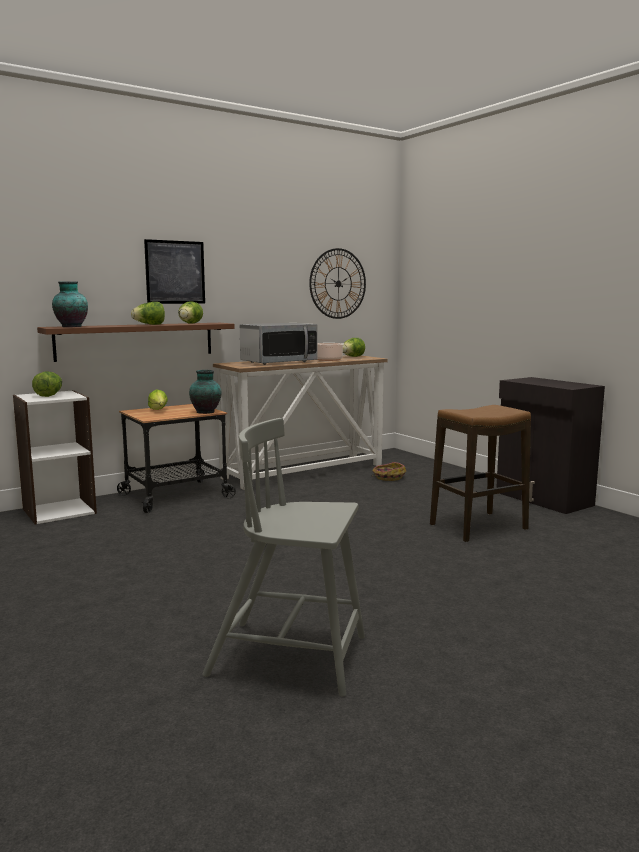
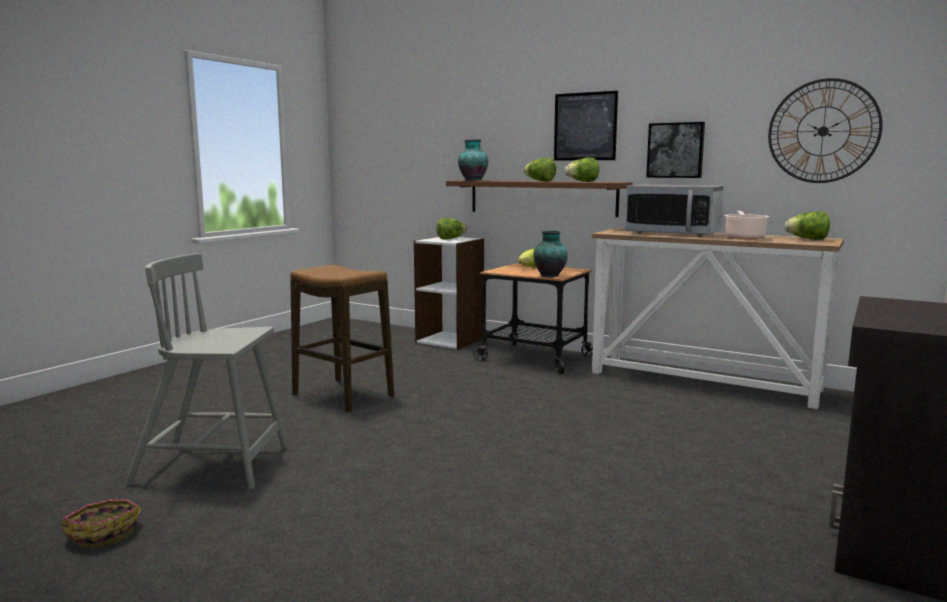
camera: 65 degrees right, 0 degrees up
grey chair [202,418,365,696] -> grey chair turned 75 degrees counterclockwise [125,253,287,489]
basket [371,462,406,481] -> basket moved to [62,499,142,548]
stool [430,405,531,542] -> stool moved to [290,265,394,413]
none -> picture [646,122,705,178]

